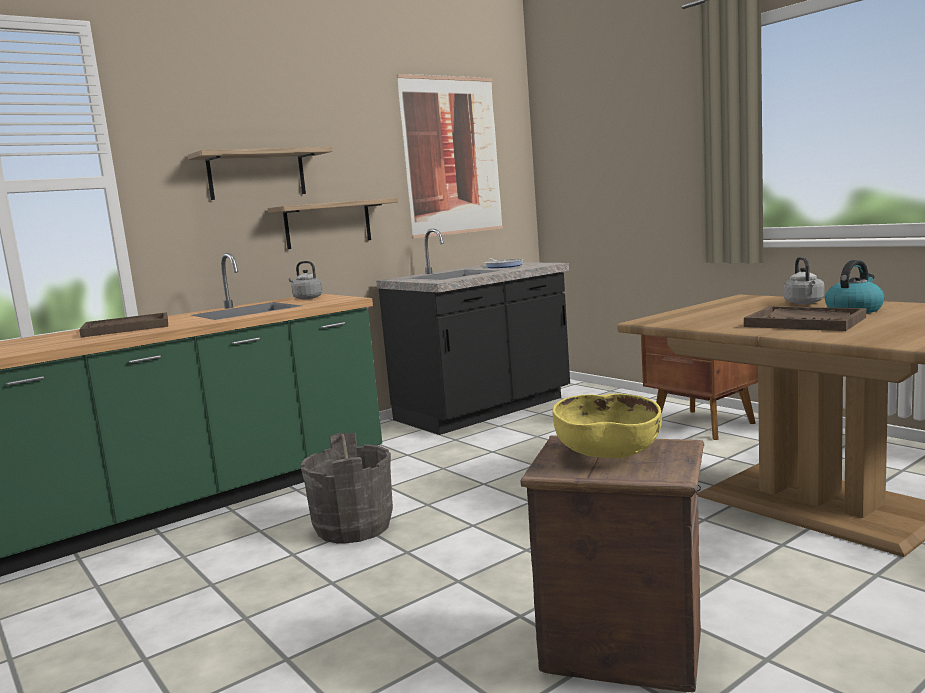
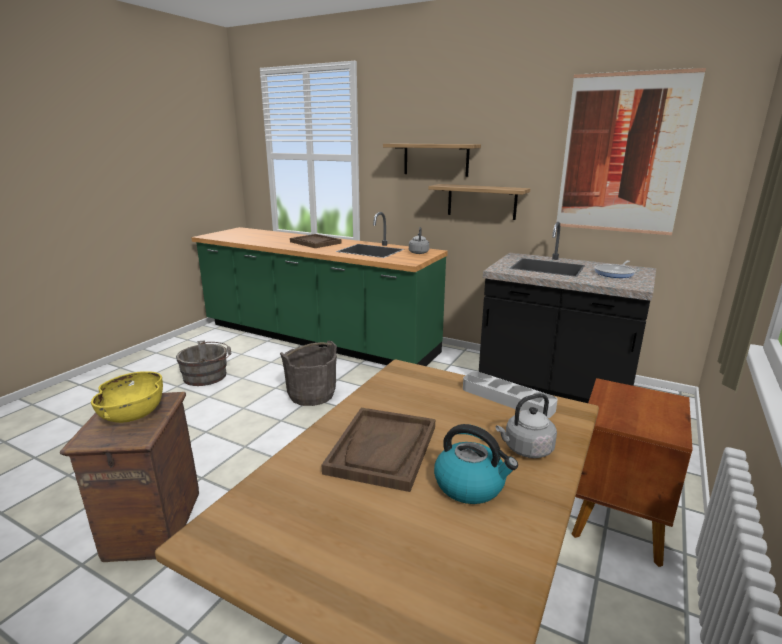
camera: 65 degrees right, 10 degrees up
none -> grey bucket [176,340,232,386]
none -> grey tray [463,371,558,418]

